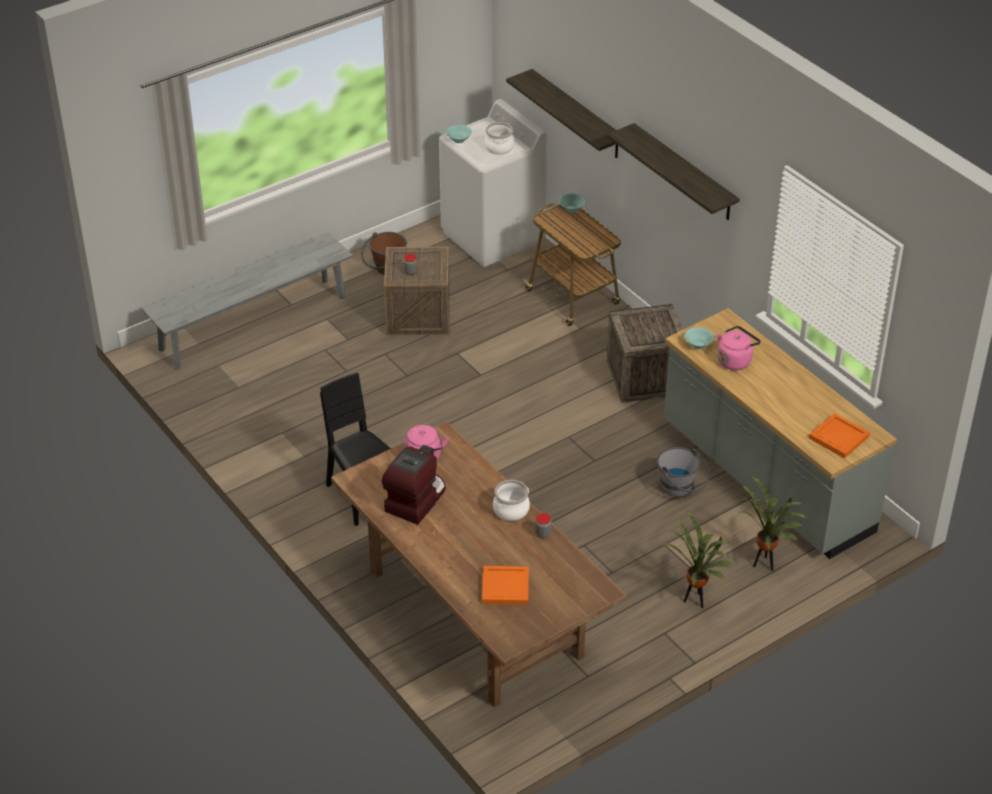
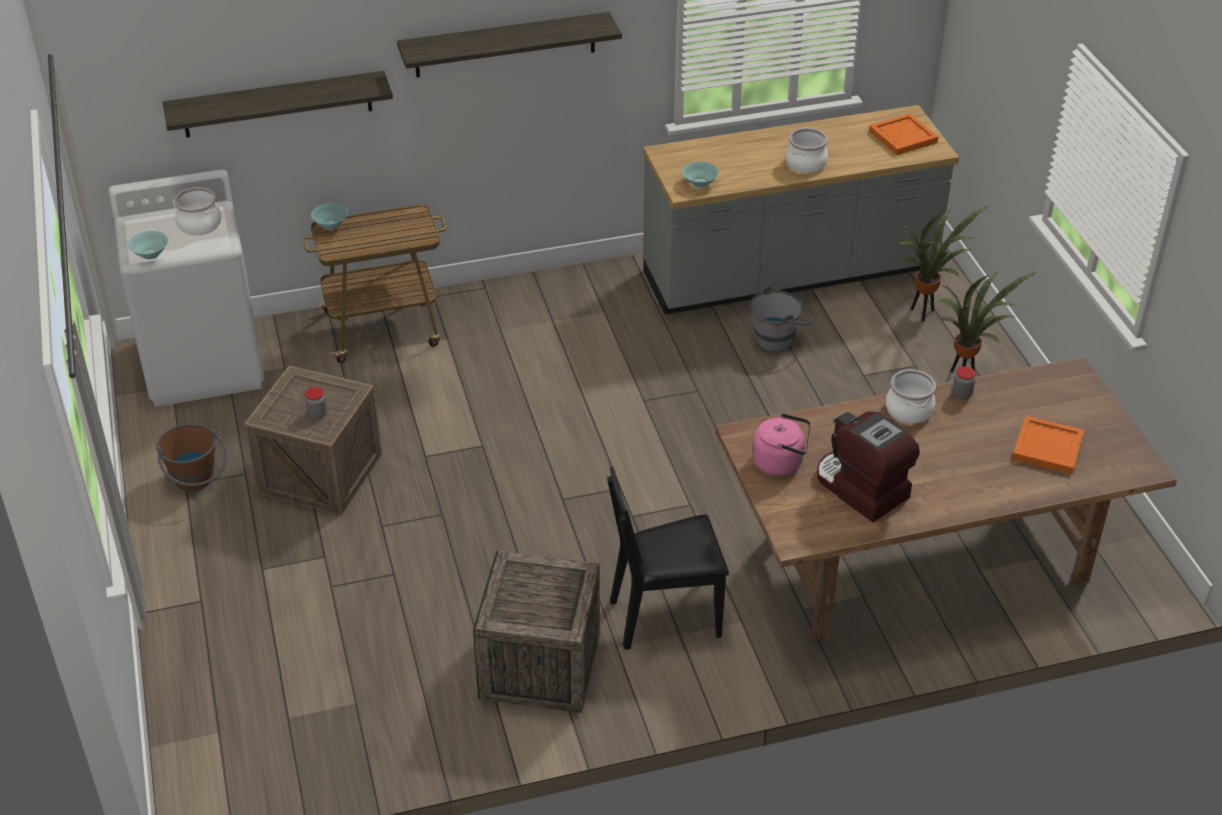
camera: 70 degrees left, 0 degrees up
grey bench [141,232,353,369] -> none
crate [607,304,683,403] -> crate moved to [473,551,600,713]
pink kettle [717,326,761,370] -> none
none -> cooking pot [785,128,828,173]

